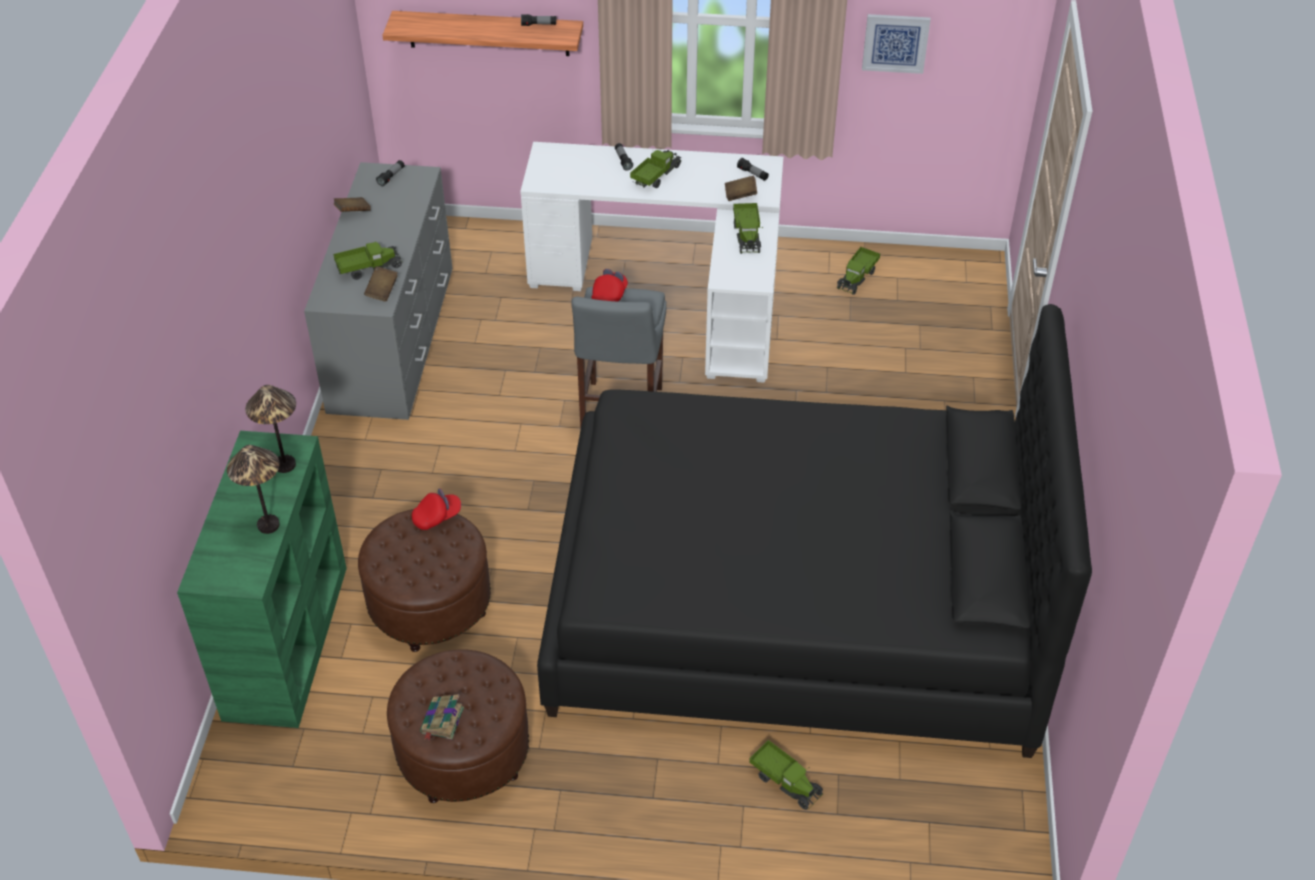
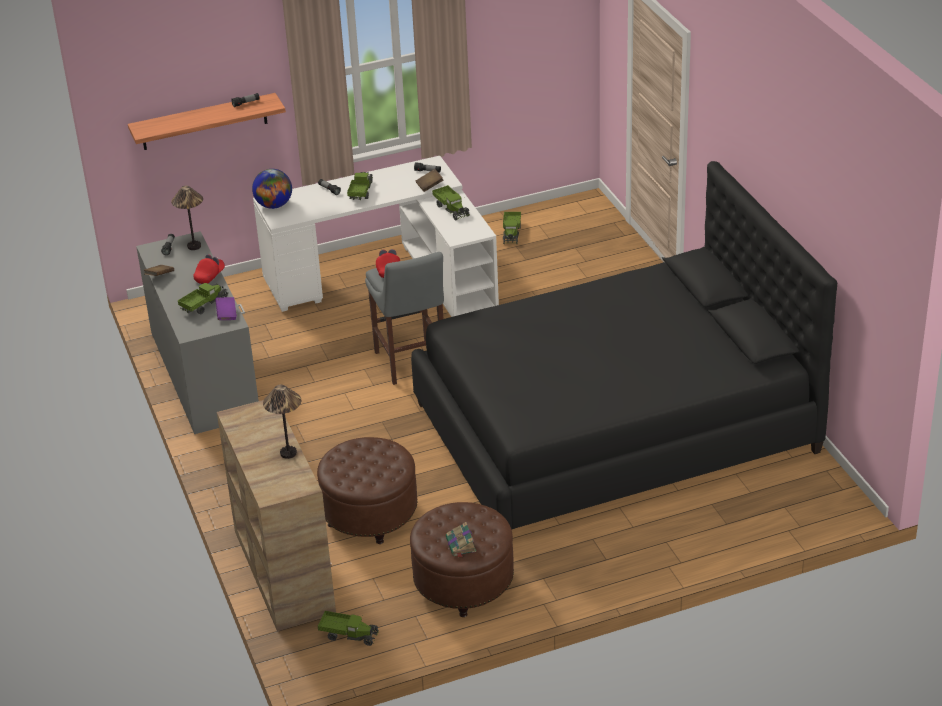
camera: 25 degrees left, 10 degrees down
green bookcase [177,431,347,728] -> brown bookcase [217,400,336,631]
table lamp [245,385,296,473] -> table lamp moved to [171,186,203,250]
brown book [364,266,398,301] -> purple book [215,297,237,320]
red cap [412,488,461,530] -> red cap moved to [193,254,225,284]
toy truck [749,740,823,810] -> toy truck moved to [318,611,378,646]
picture [862,14,930,74] -> none
none -> globe [252,169,292,209]

